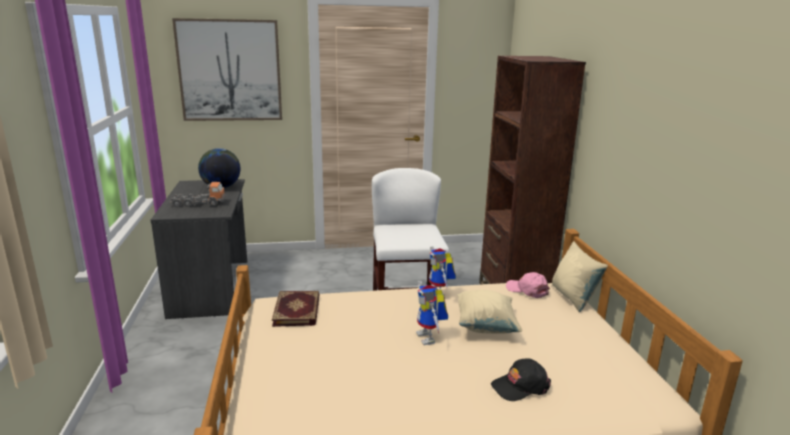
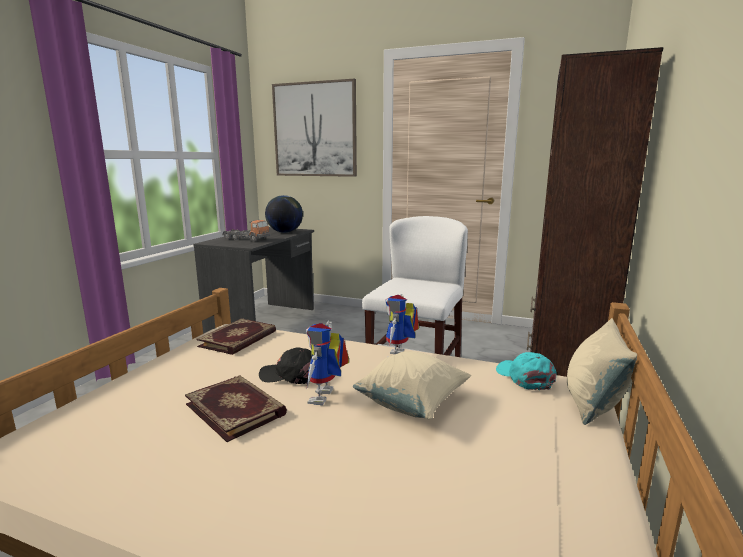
camera: 30 degrees right, 5 degrees down
black cap [491,358,551,401] -> black cap moved to [259,348,312,384]
pink cap [506,272,550,298] -> turquoise cap [496,352,557,390]
none -> book [185,375,287,442]

